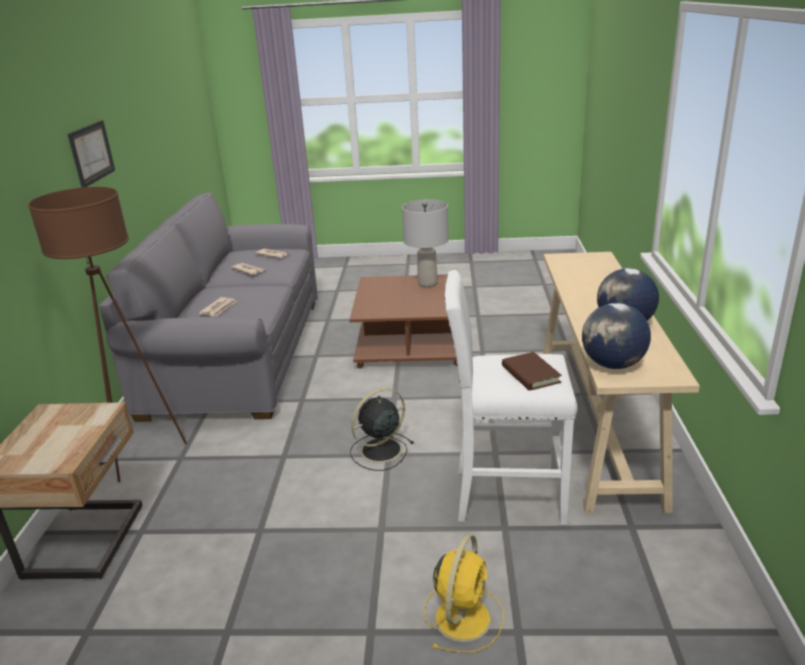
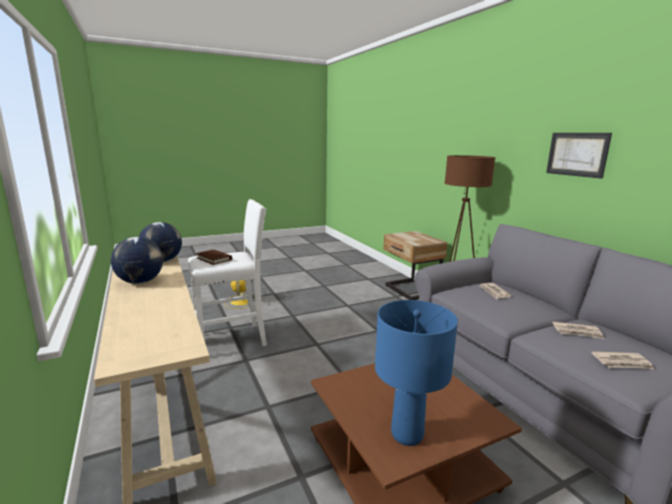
camera: 150 degrees right, 10 degrees down
black fan [350,388,414,471] -> none
grey table lamp [402,199,449,288] -> blue table lamp [375,300,458,446]

